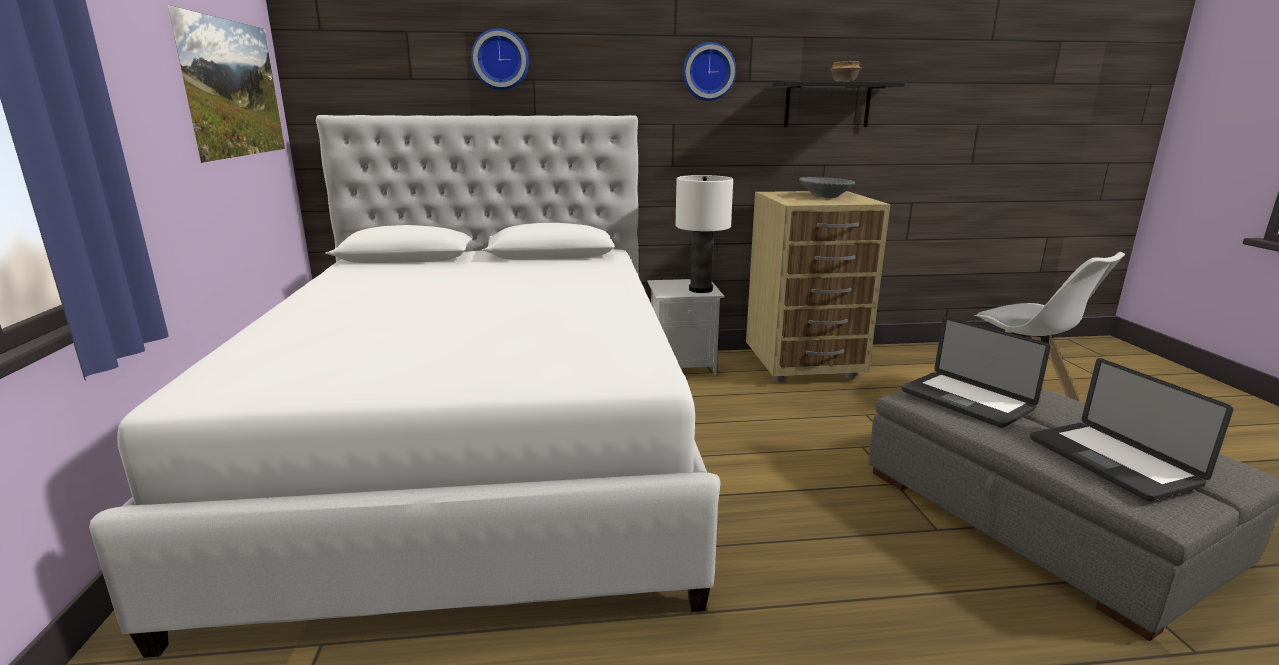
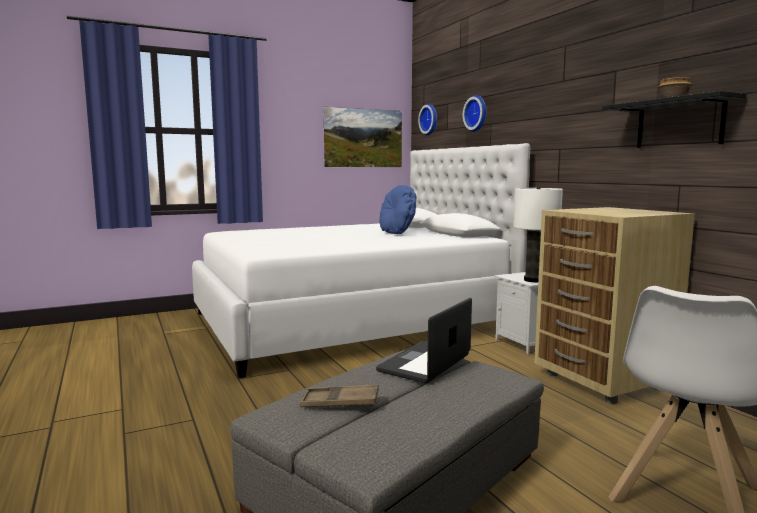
camera: 70 degrees right, 10 degrees down
wall clock [682,42,736,101] -> wall clock moved to [418,103,437,135]
grey bowl [799,177,855,198] -> none
laptop [1030,358,1233,501] -> brown tray [300,385,379,407]
none -> blue pillow [379,185,417,234]

